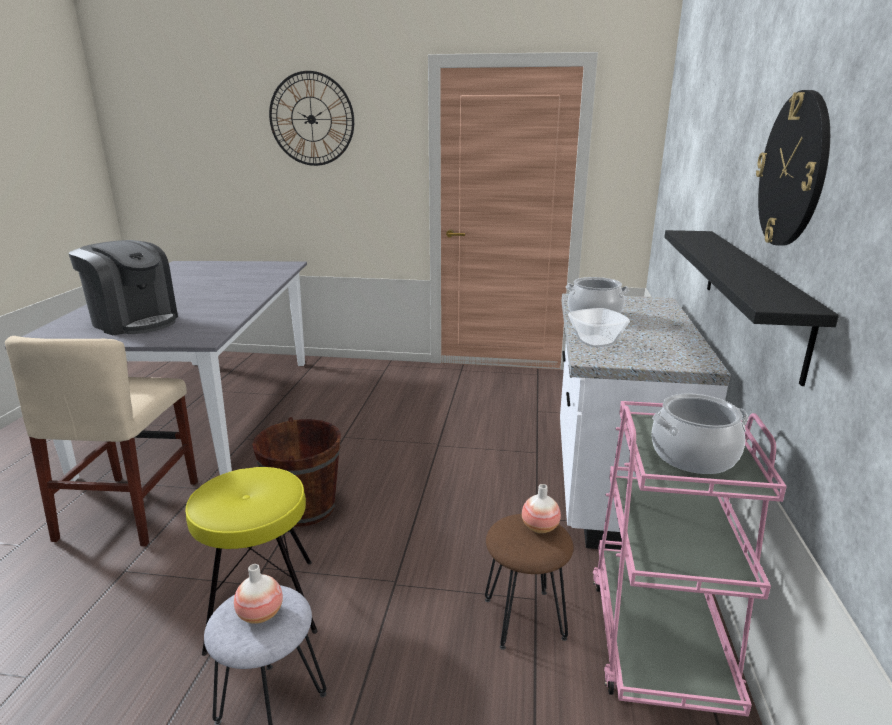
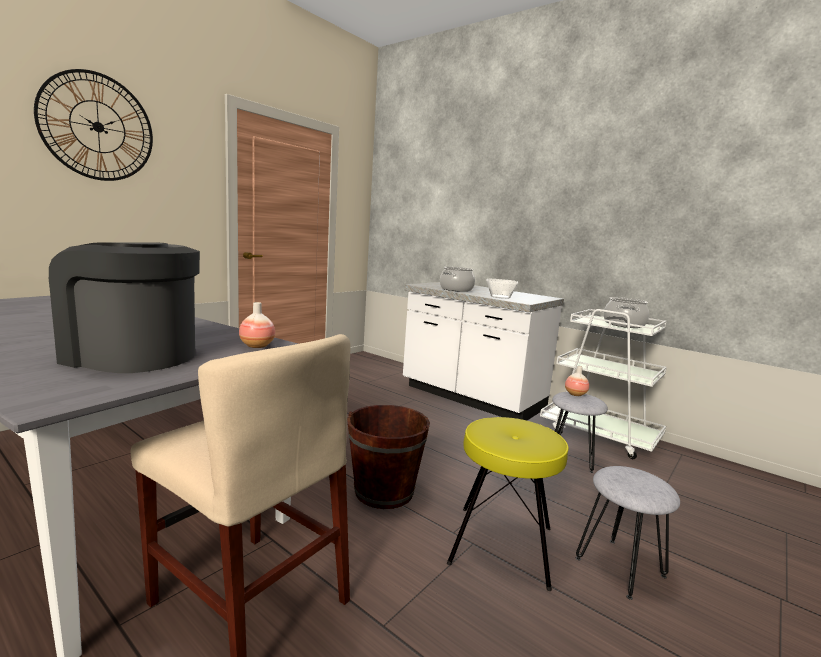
camera: 60 degrees left, 10 degrees down
coffee machine [68,240,178,335] -> coffee machine turned 135 degrees counterclockwise [49,242,200,373]
vase [234,564,283,624] -> vase moved to [239,302,275,348]
brown stool [485,514,574,650] -> grey stool [552,392,608,473]
pink cart [593,401,787,717] -> white cart [540,309,667,459]
black shelf [664,230,839,386] -> none
wall clock [756,90,830,246] -> none

